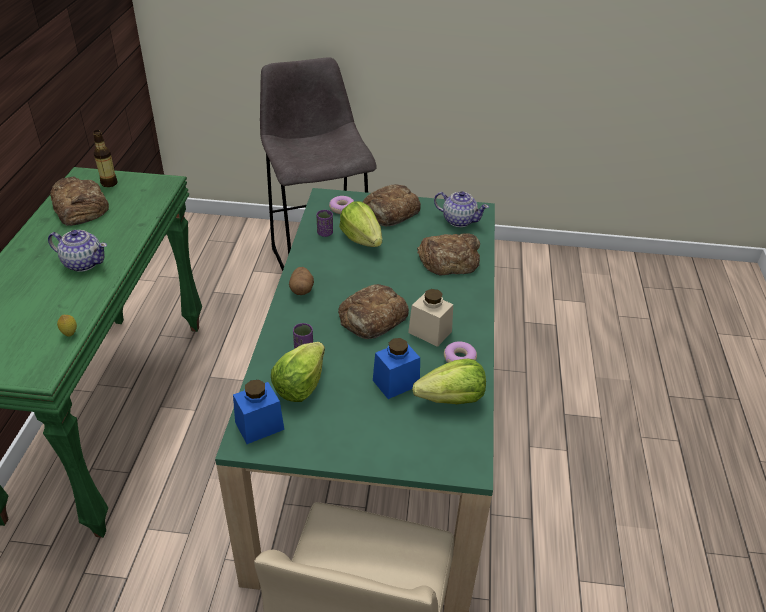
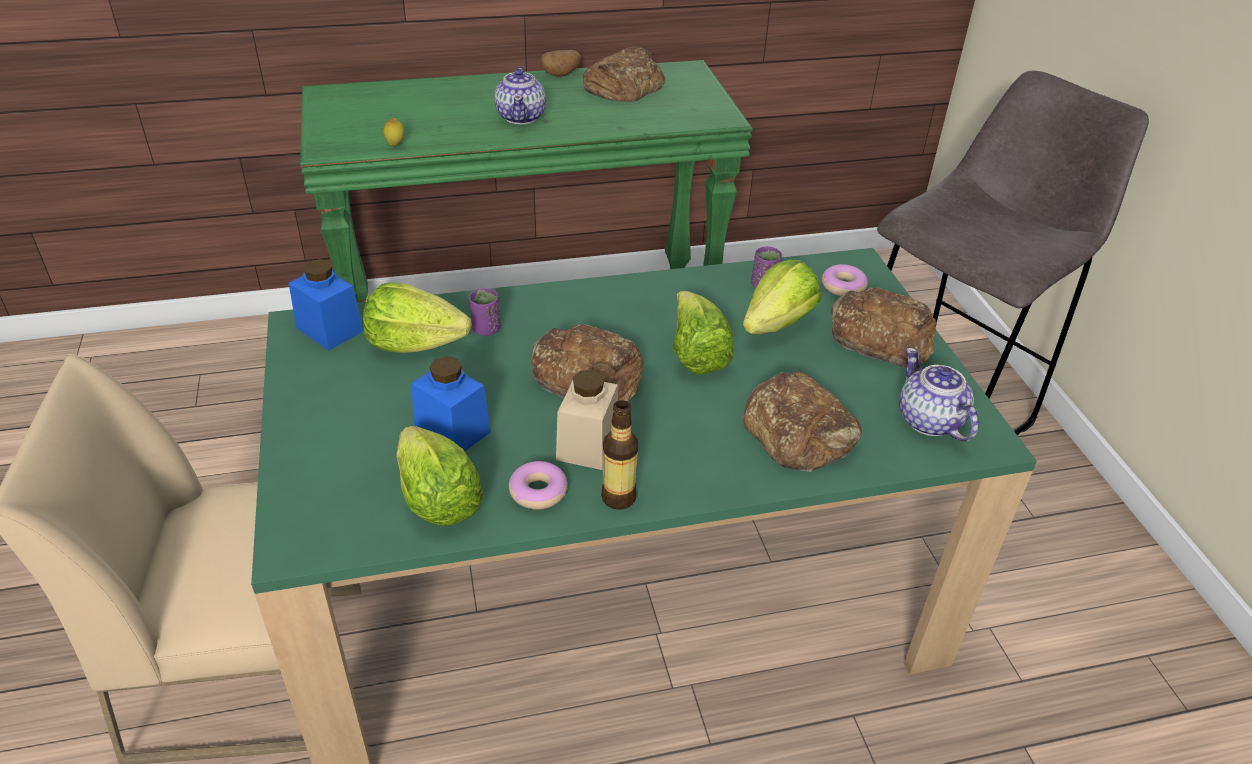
camera: 70 degrees right, 0 degrees up
bottle [93,130,118,187] -> bottle moved to [601,400,638,510]
potato [289,267,314,295] -> potato moved to [540,50,581,77]
teapot [434,191,489,227] -> teapot turned 150 degrees clockwise [899,348,979,442]
none -> lettuce [672,291,734,374]

